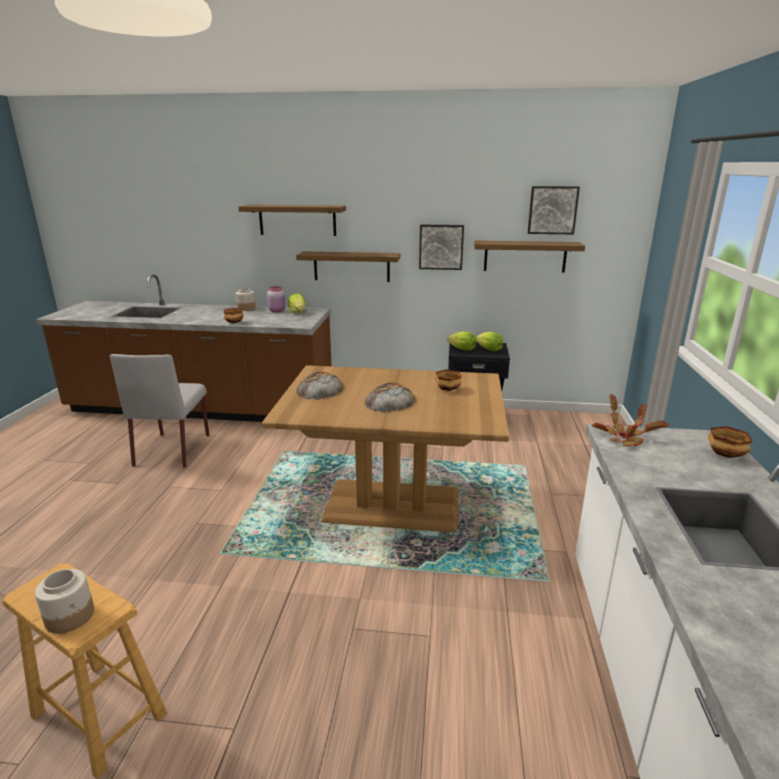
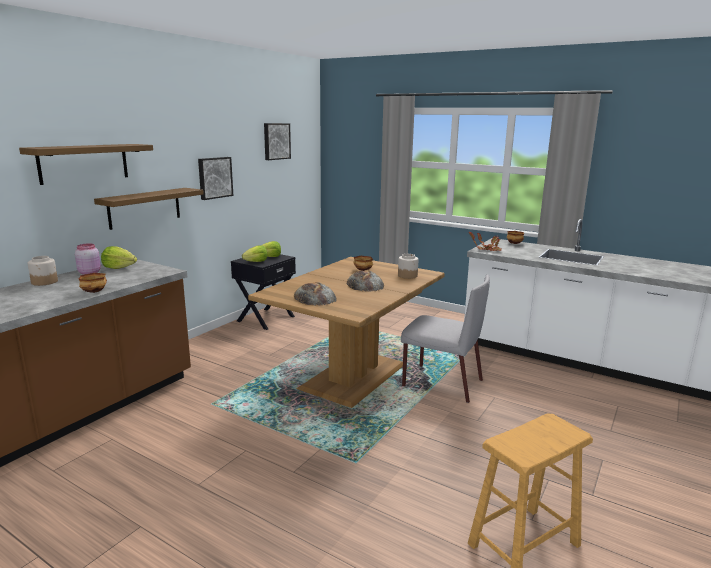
camera: 65 degrees left, 5 degrees down
jar [35,569,94,634] -> jar moved to [398,254,418,279]
grey chair [110,354,209,468] -> grey chair moved to [401,275,490,403]
shelf [474,241,585,273] -> none

